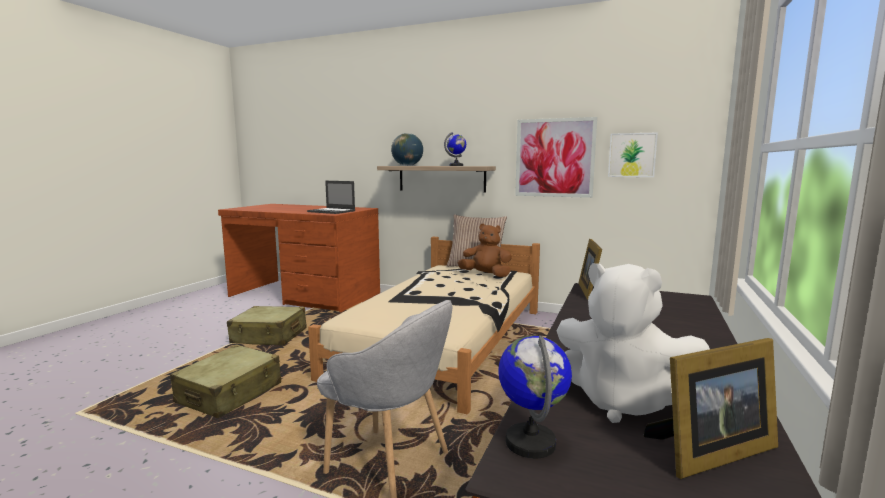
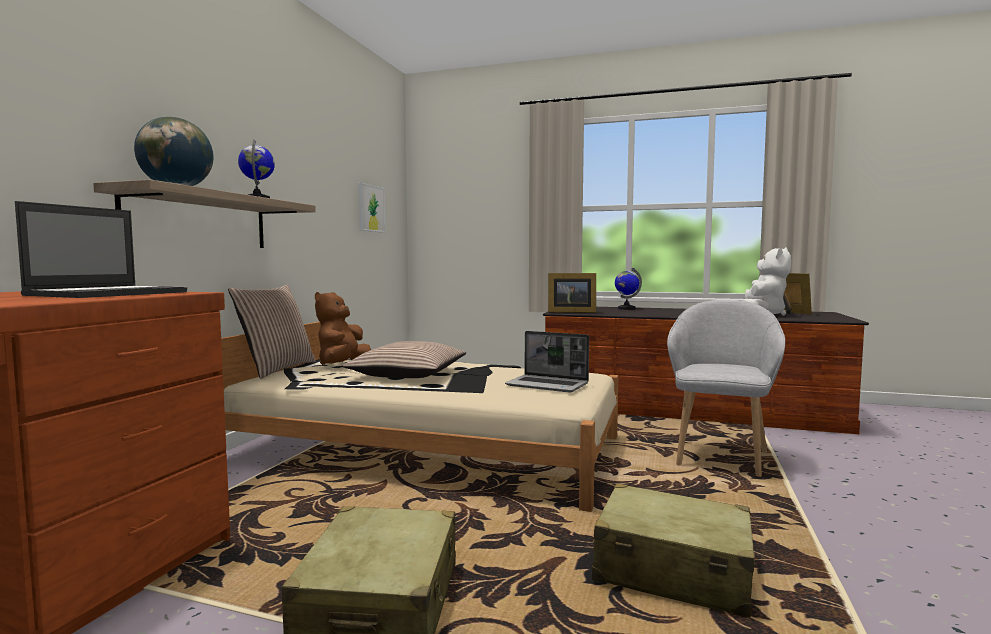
camera: 95 degrees left, 5 degrees down
globe [499,335,572,458] -> globe moved to [615,268,642,310]
picture [515,117,597,198] -> none
none -> pillow [342,341,466,378]
none -> laptop [505,331,589,393]

